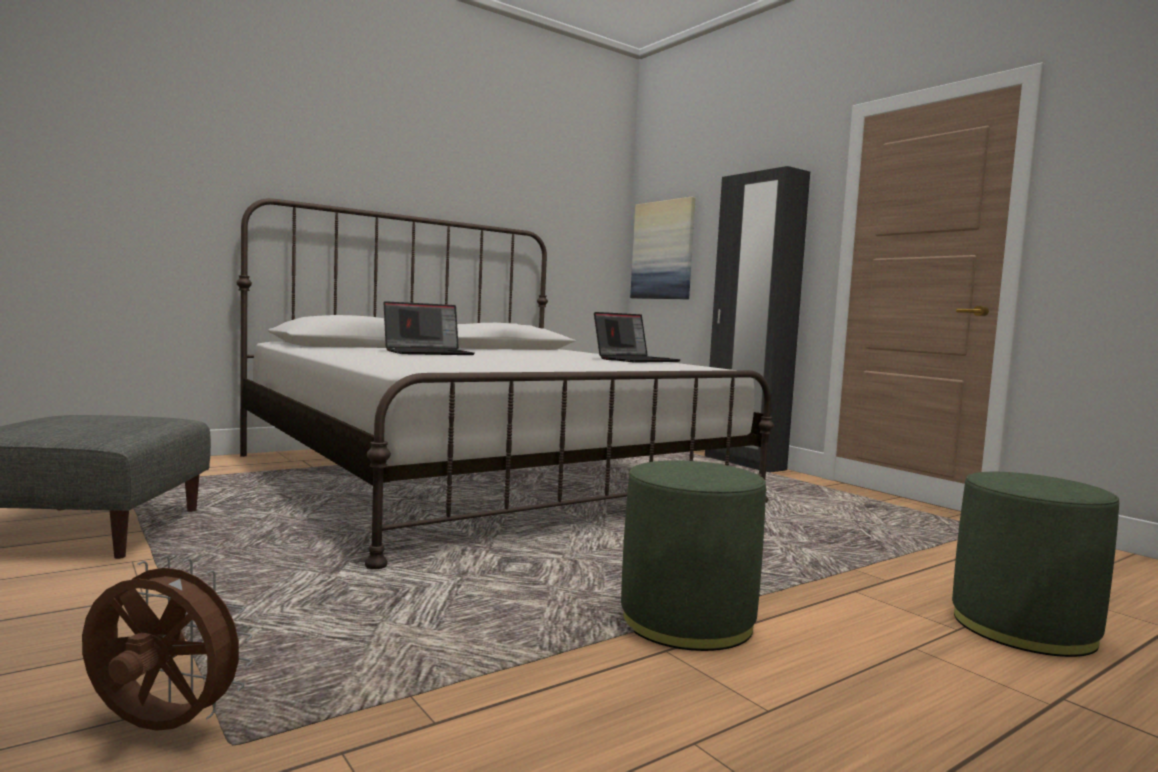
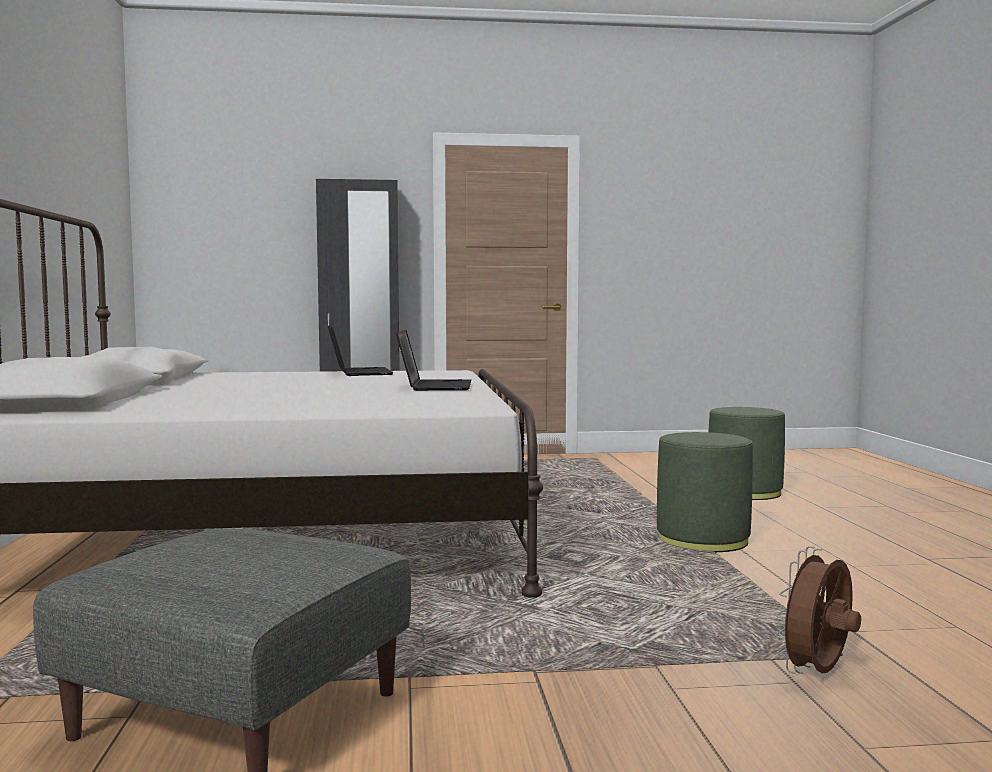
camera: 60 degrees left, 0 degrees up
laptop [384,301,475,355] -> laptop moved to [396,330,471,391]
picture [630,197,696,299] -> none

